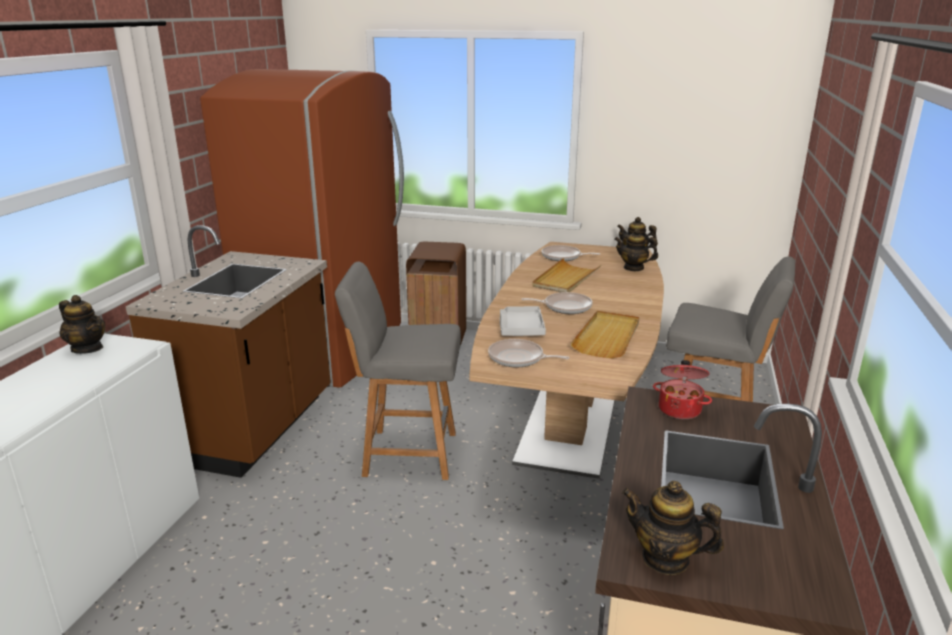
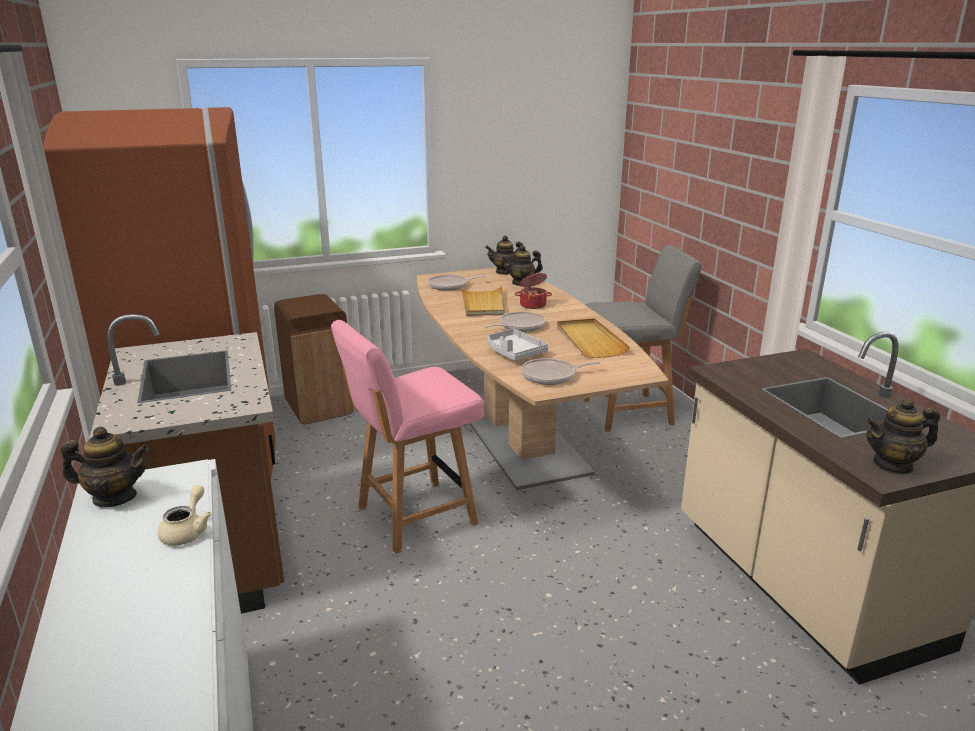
camera: 35 degrees left, 0 degrees up
grey chair [335,262,461,480] -> pink chair [331,320,484,554]
cooking pot [653,360,712,419] -> cooking pot moved to [515,273,552,309]
none -> beige teapot [158,485,211,546]

